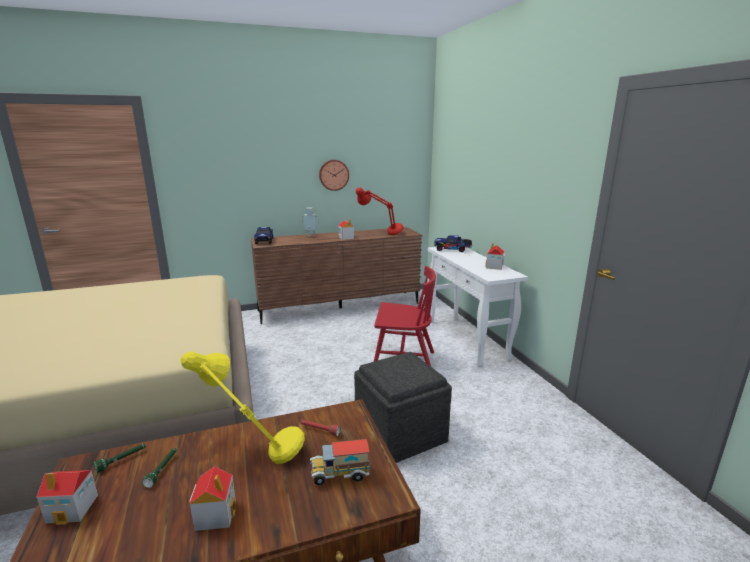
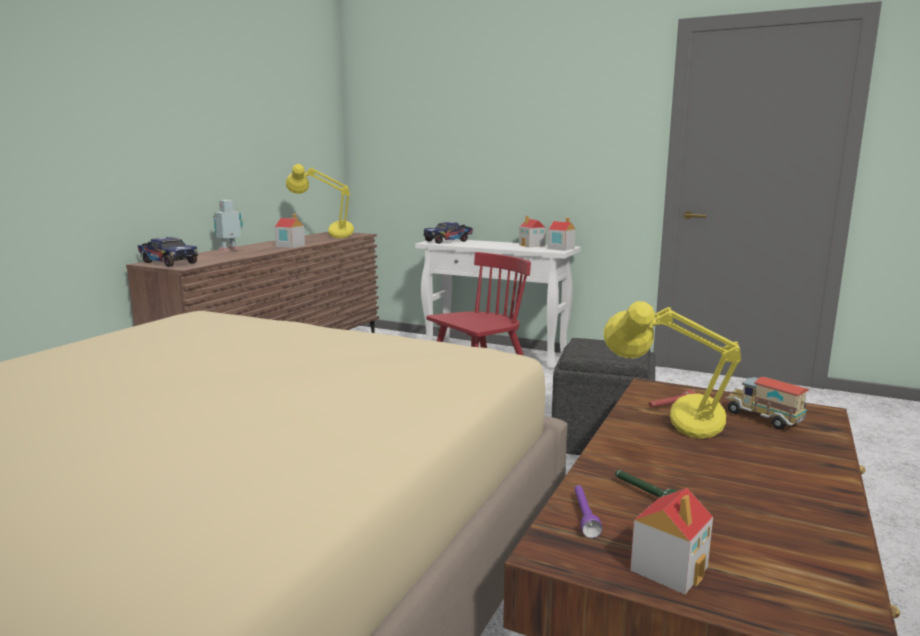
camera: 45 degrees left, 5 degrees down
green flashlight [93,443,146,473] -> purple flashlight [574,485,603,538]
toy house [189,466,236,531] -> toy house moved to [548,217,575,251]
toy truck [310,439,370,485] -> toy truck turned 105 degrees clockwise [726,377,809,430]
wall clock [319,160,349,191] -> none
red table lamp [356,187,404,235] -> yellow table lamp [286,164,354,238]

